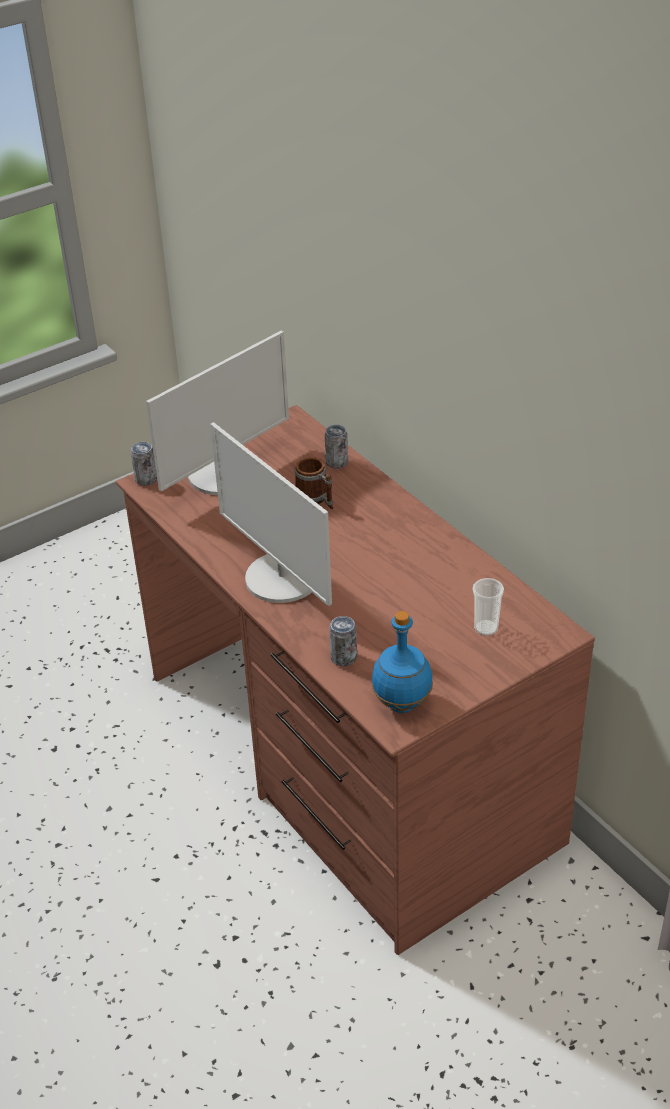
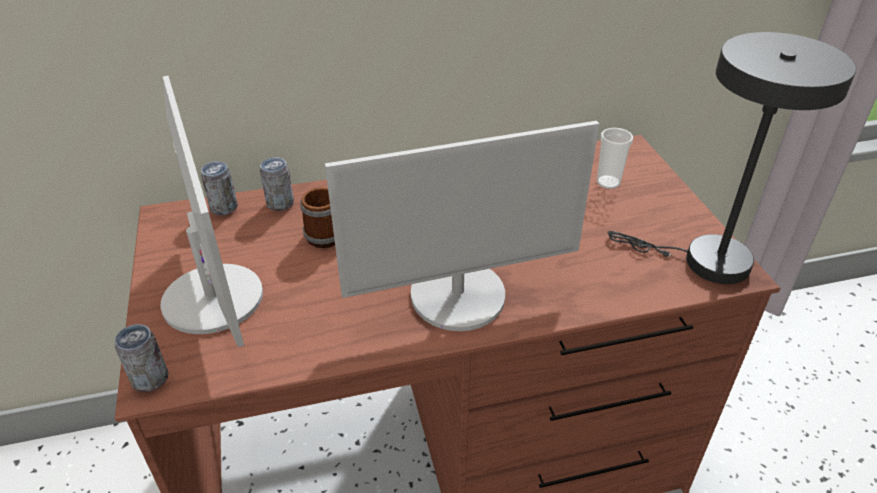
camera: 70 degrees left, 0 degrees up
can [329,616,357,666] -> can moved to [201,161,238,215]
blue bottle [371,611,433,713] -> grey table lamp [607,32,856,284]

